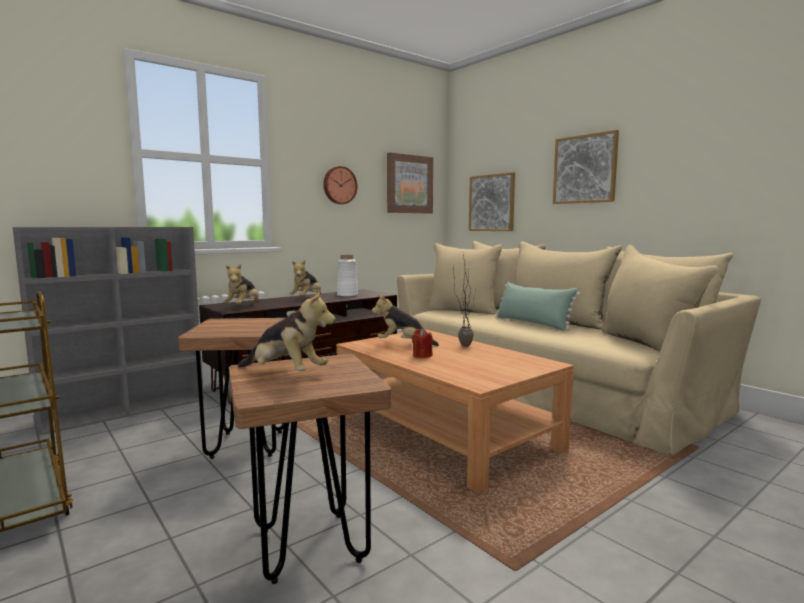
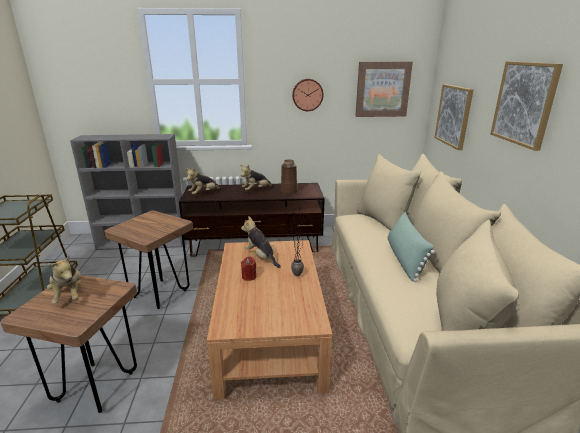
camera: 35 degrees right, 15 degrees up
white vase [337,255,358,297] -> brown vase [281,159,297,194]

